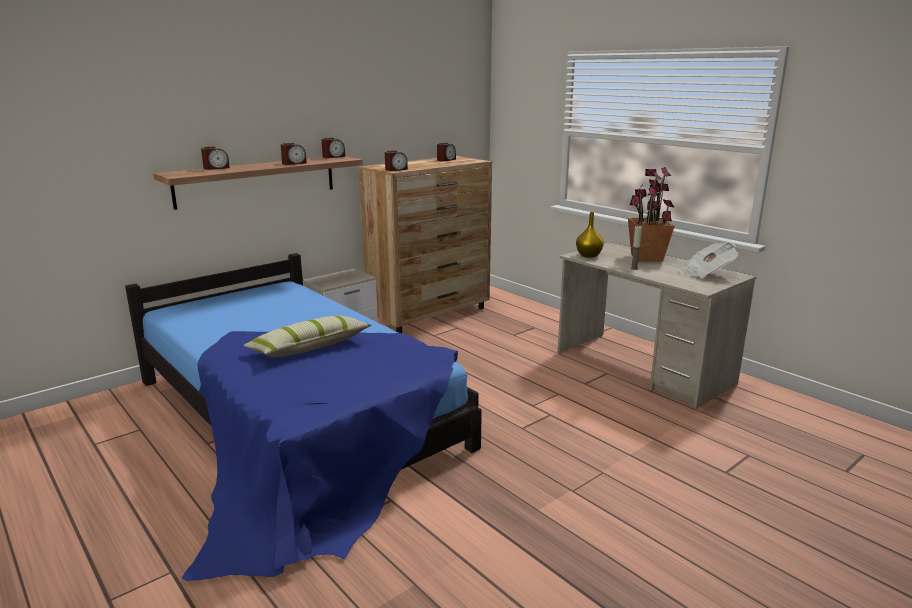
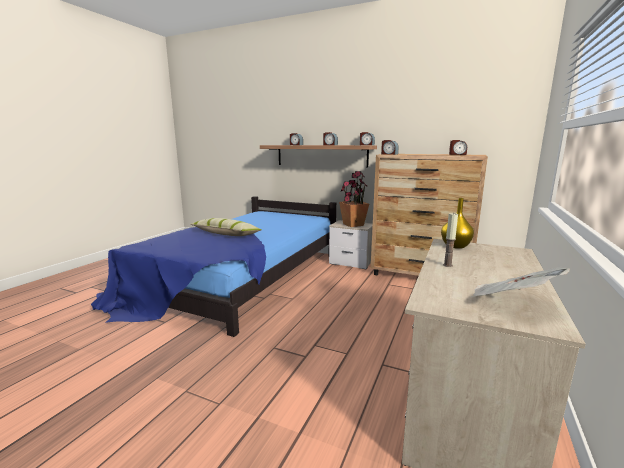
camera: 65 degrees right, 5 degrees down
potted plant [628,167,675,262] -> potted plant moved to [339,171,369,227]

